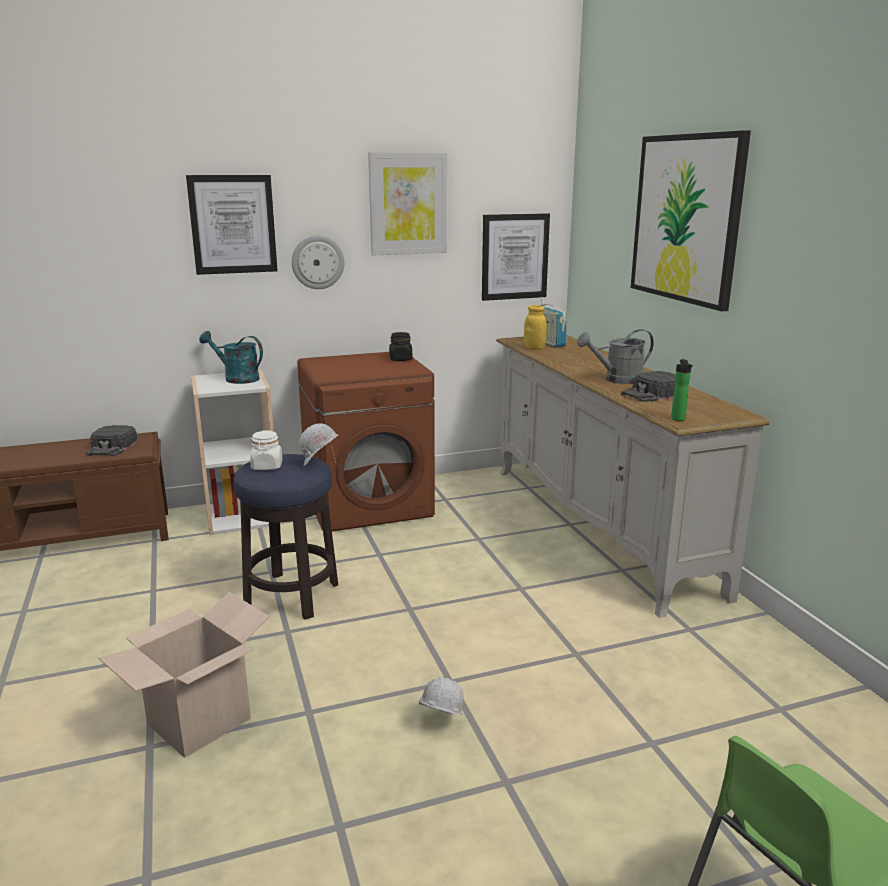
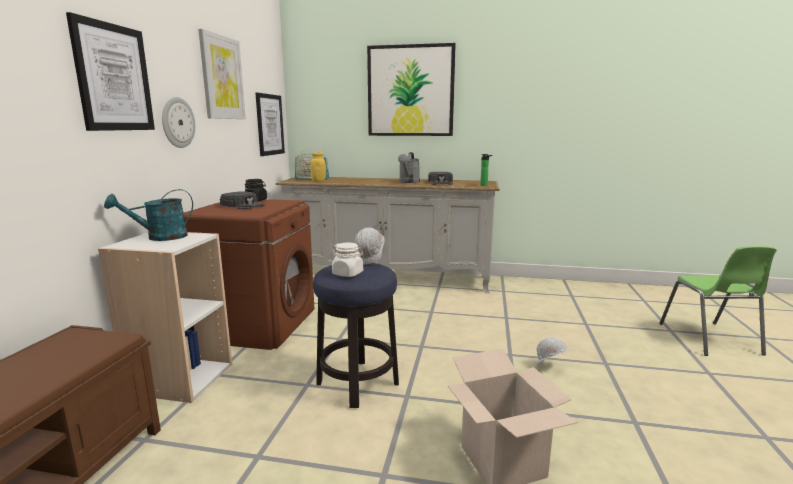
camera: 60 degrees left, 5 degrees down
black cap [86,425,138,456] -> black cap moved to [220,191,265,210]

